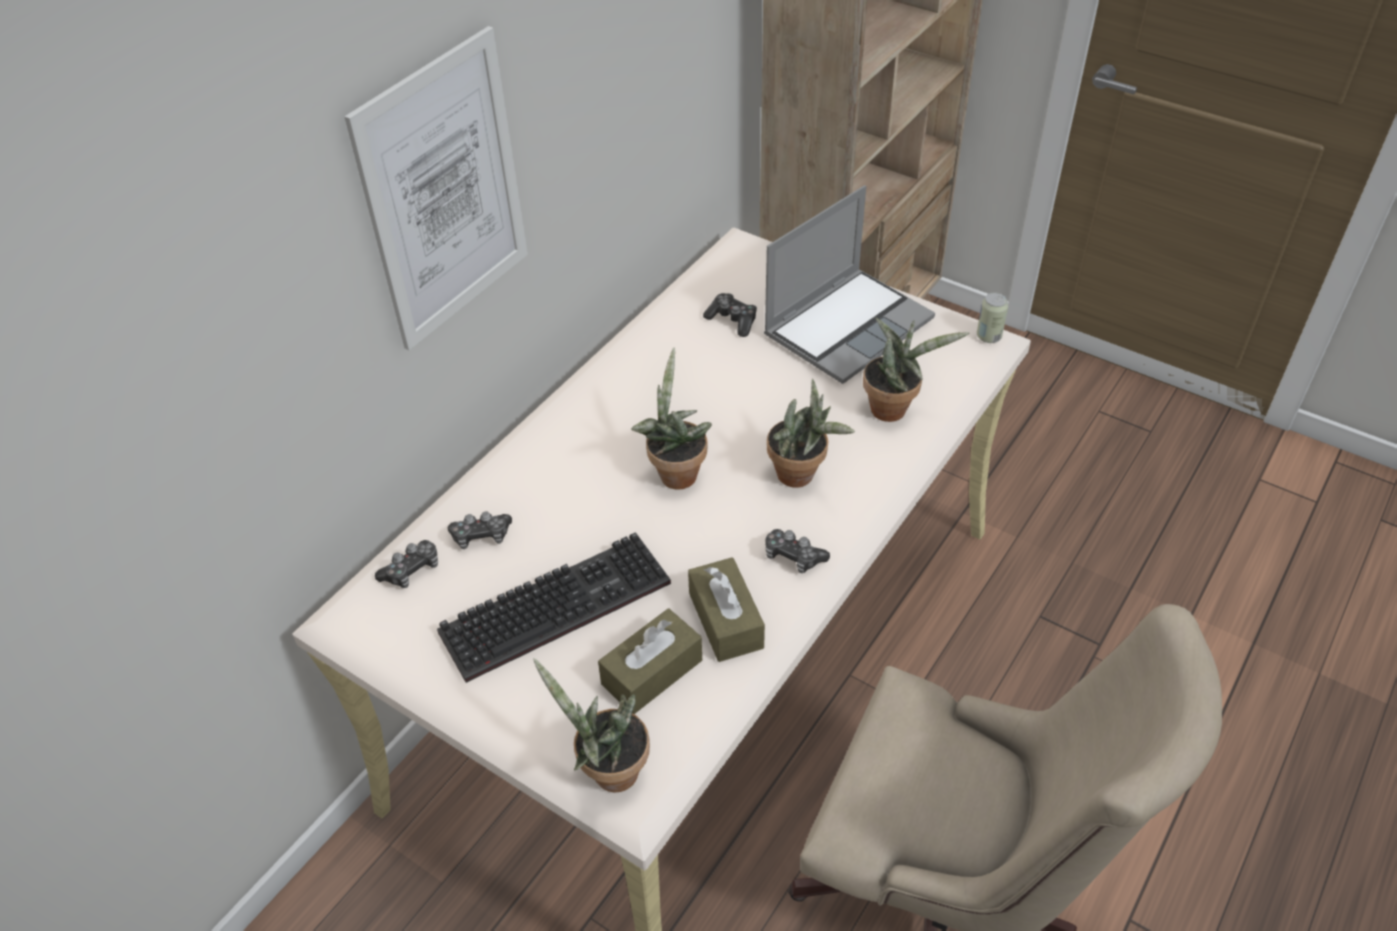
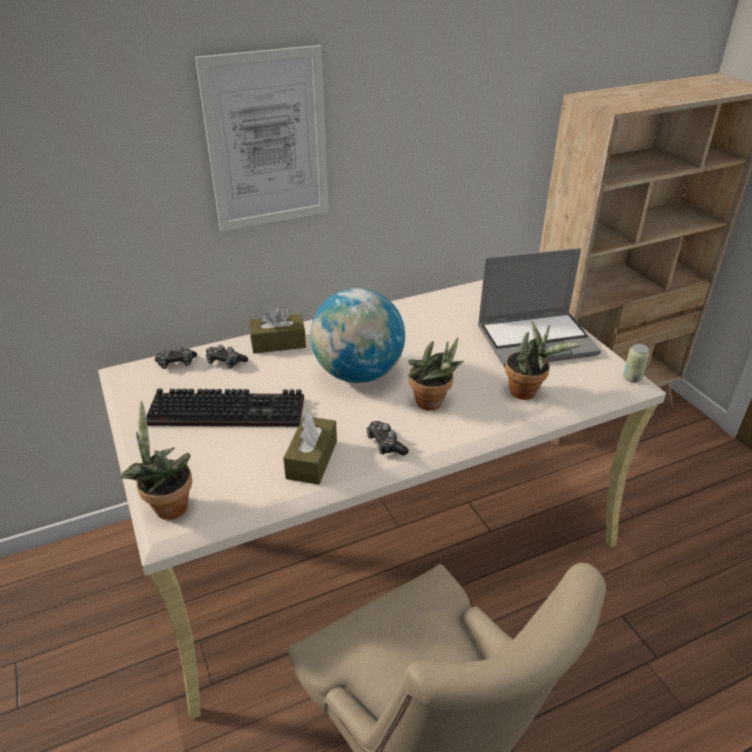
camera: 30 degrees right, 10 degrees down
brown tissue box [598,609,702,714] -> brown tissue box moved to [249,306,306,354]
potted plant [631,348,712,490] -> globe [311,288,405,383]
game controller [703,293,757,337] -> none

